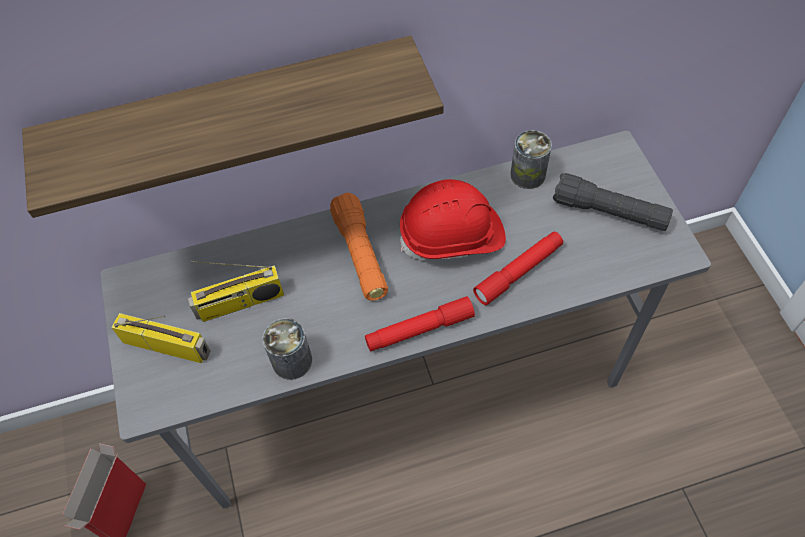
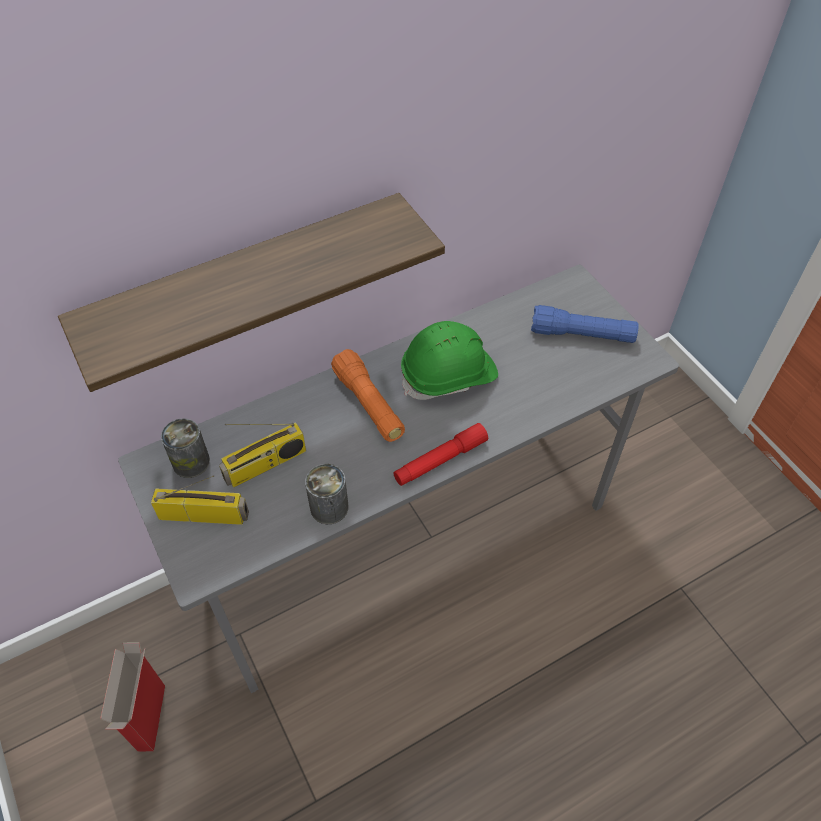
camera: 15 degrees left, 5 degrees down
red hard hat [400,179,506,260] -> green hard hat [401,321,498,400]
red flashlight [473,232,563,305] -> none
can [510,130,552,189] -> can moved to [161,418,210,478]
black flashlight [553,173,673,231] -> blue flashlight [531,305,639,343]

